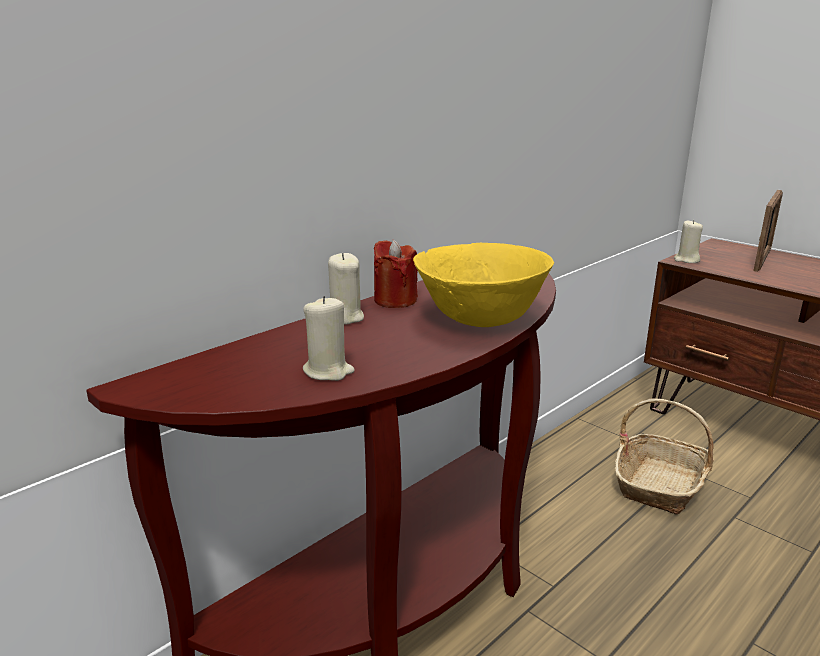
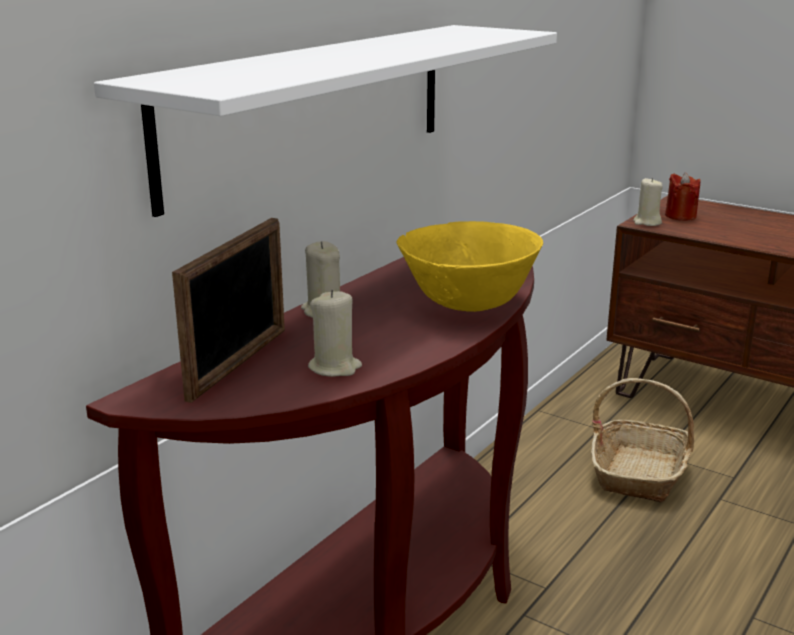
camera: 10 degrees left, 0 degrees up
red candle [374,240,418,308] -> red candle moved to [665,173,701,221]
picture frame [753,190,783,272] -> picture frame moved to [172,218,285,403]
none -> white shelf [94,25,557,217]

